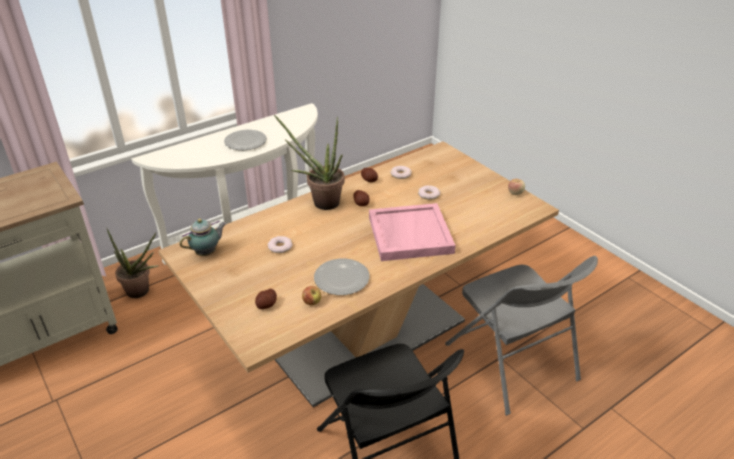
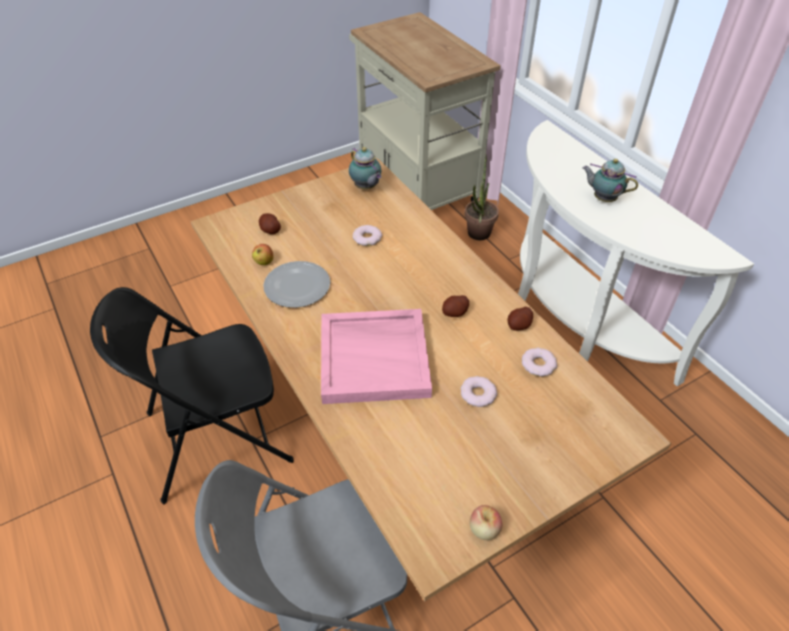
camera: 95 degrees right, 10 degrees up
plate [224,130,267,150] -> teapot [582,159,638,202]
potted plant [274,115,345,210] -> none

